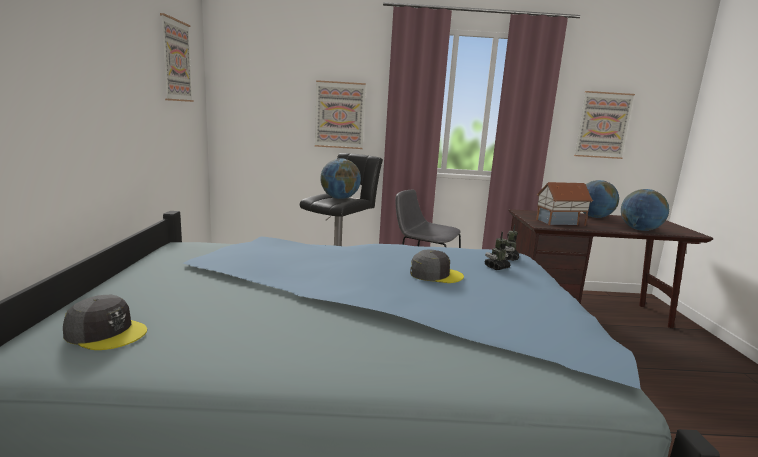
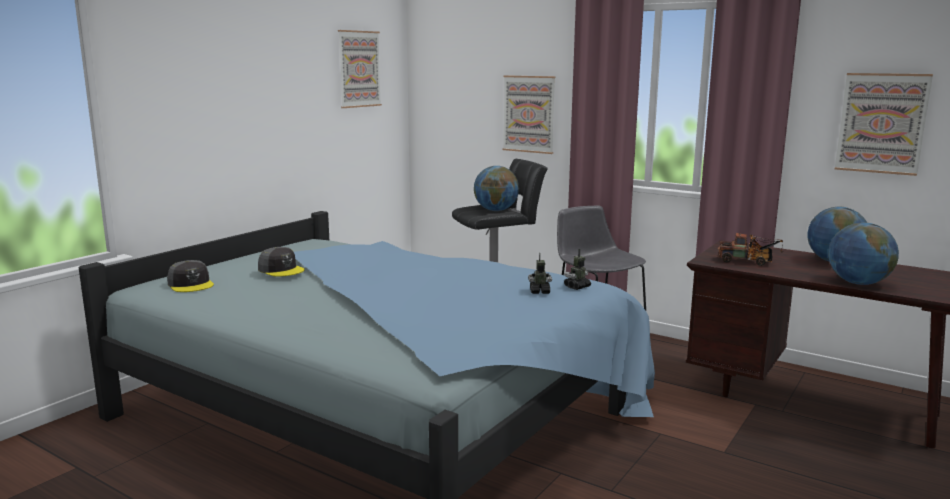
camera: 35 degrees right, 0 degrees up
grey cap [410,249,464,283] -> grey cap moved to [258,247,305,277]
toy house [536,182,593,226] -> toy truck [718,233,783,266]

